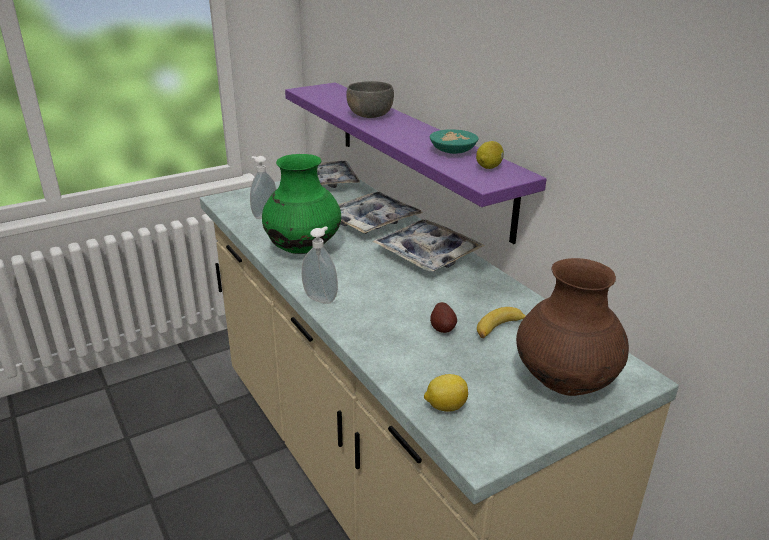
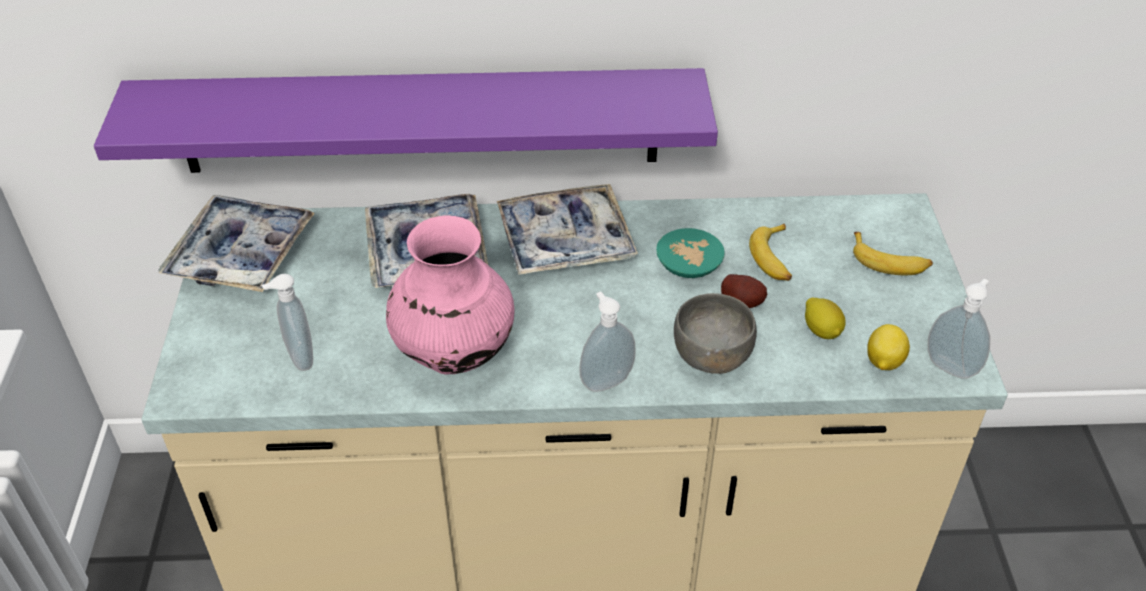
camera: 60 degrees left, 15 degrees up
green vase [262,154,341,254] -> pink vase [386,215,514,374]
grey bowl [346,81,394,118] -> grey bowl moved to [674,293,757,374]
turquoise bowl [430,129,479,154] -> turquoise bowl moved to [656,228,725,278]
lemon [476,141,504,169] -> lemon moved to [805,297,846,339]
brown vase [516,258,629,396] -> banana [853,232,933,275]
none -> soap dispenser [928,279,990,379]

